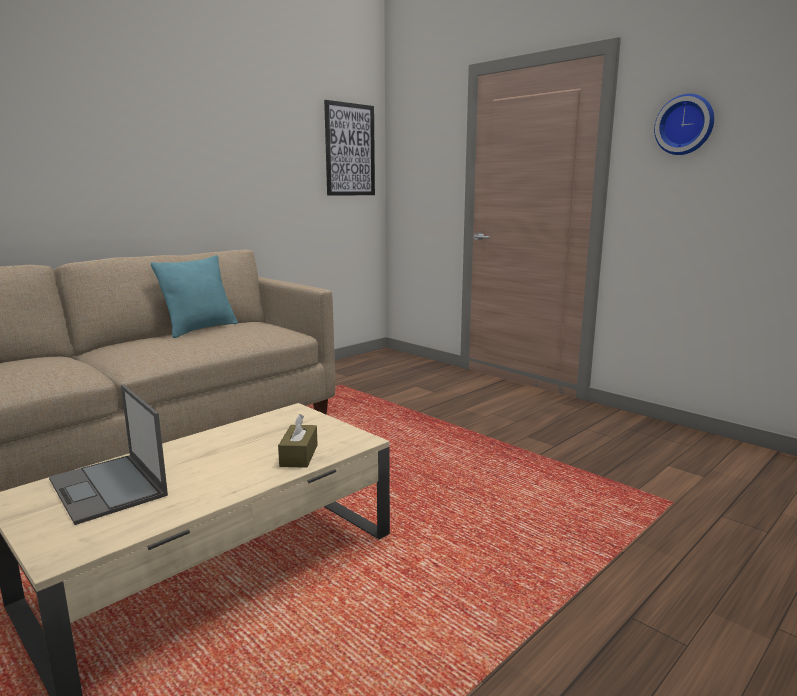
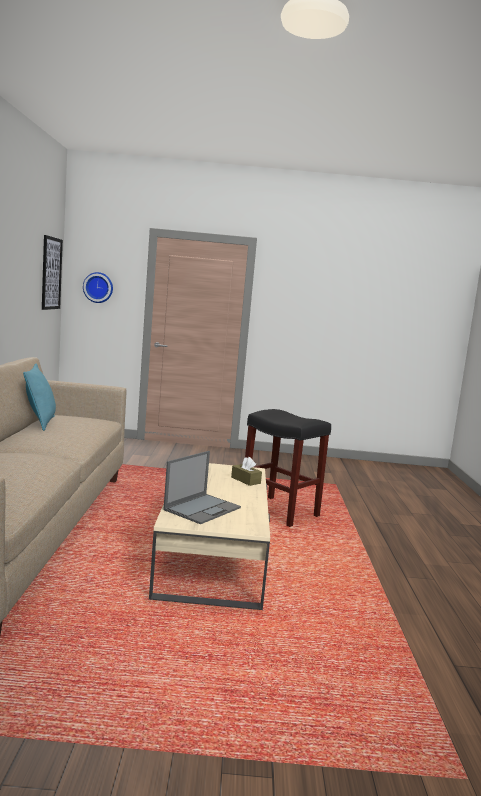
camera: 45 degrees left, 5 degrees down
laptop [49,384,168,525] -> laptop turned 60 degrees counterclockwise [163,451,241,524]
wall clock [654,94,714,155] -> wall clock moved to [83,272,113,303]
none -> black stool [245,409,331,527]

